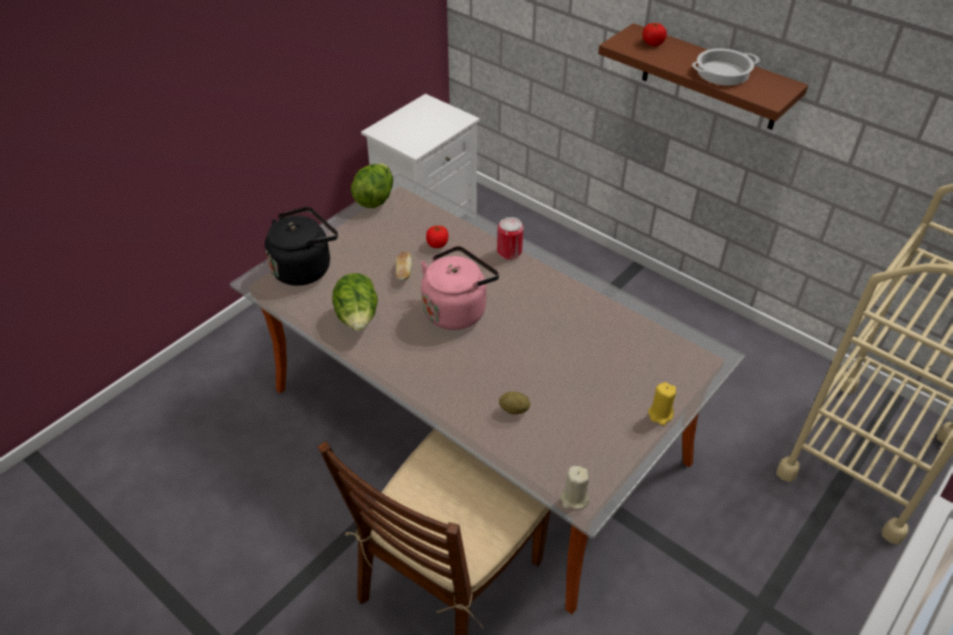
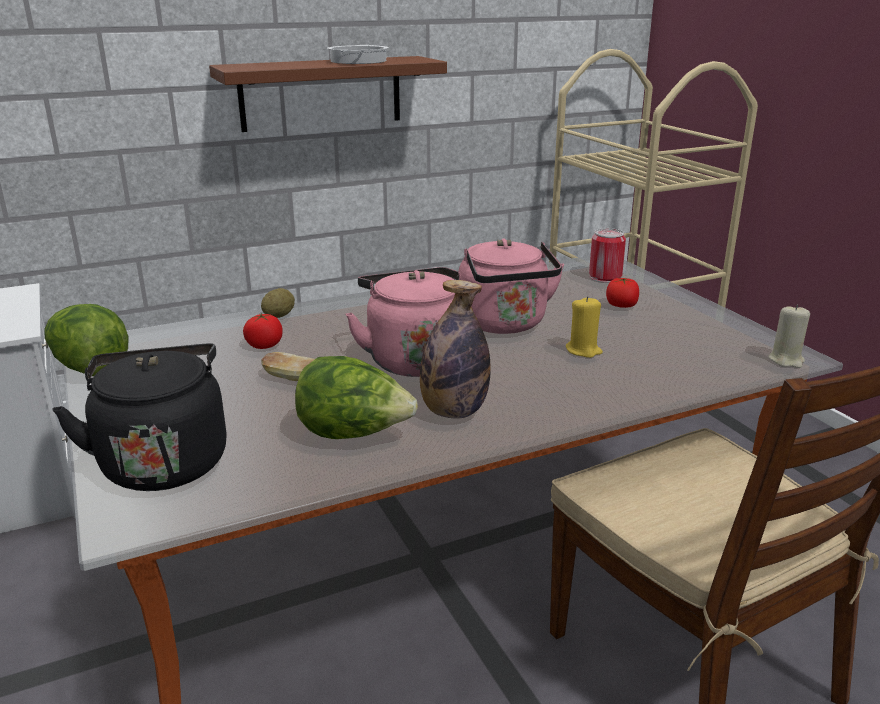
camera: 65 degrees left, 20 degrees down
can [497,217,523,260] -> can moved to [589,228,626,283]
potato [499,391,530,415] -> potato moved to [261,288,295,318]
tomato [642,23,667,46] -> tomato moved to [606,278,639,308]
yellow candle [648,382,676,426] -> yellow candle moved to [566,296,603,358]
none -> bottle [420,280,491,418]
none -> pink kettle [459,239,564,334]

